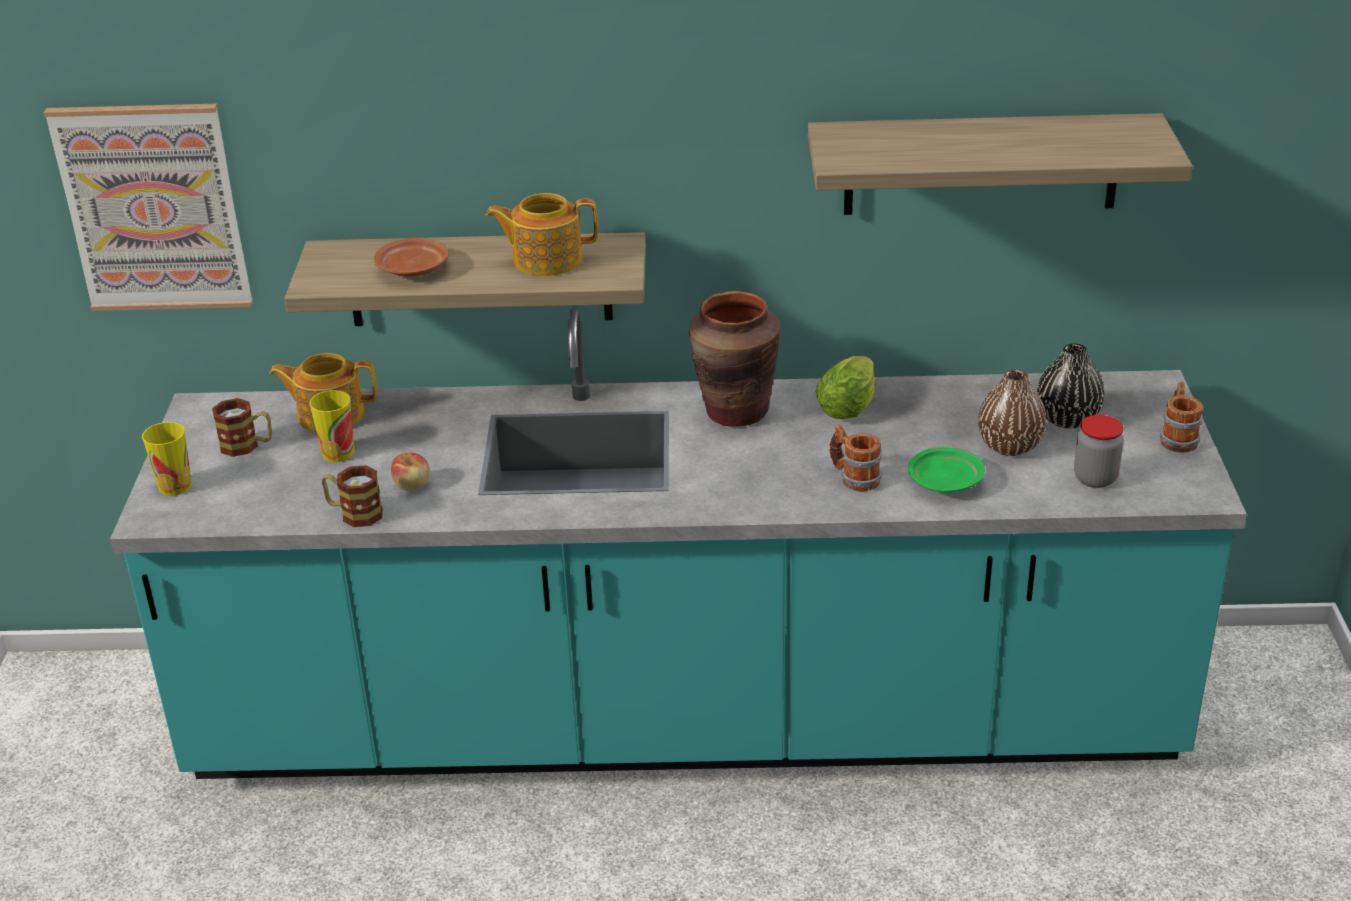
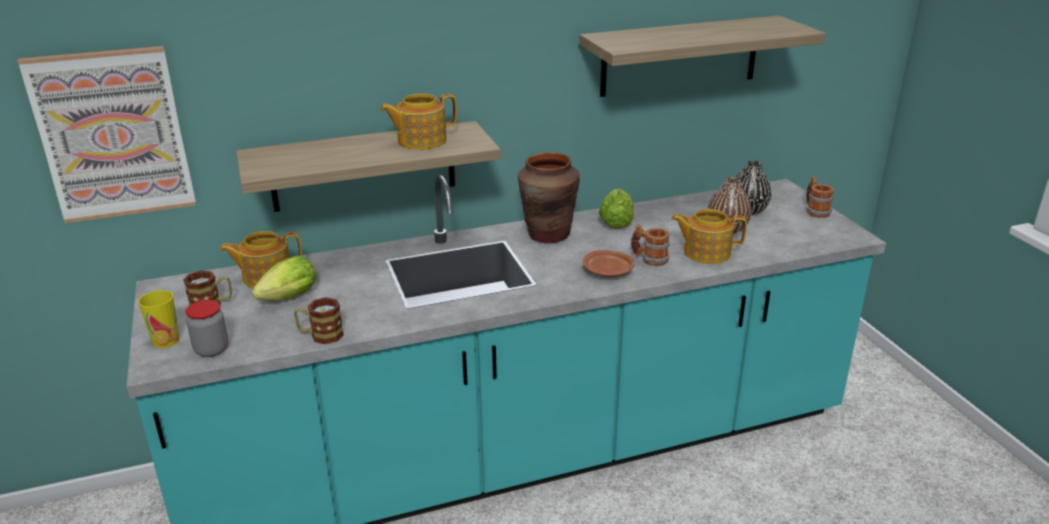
camera: 20 degrees left, 5 degrees down
cup [309,390,354,462] -> lettuce [252,256,316,301]
brown plate [374,238,449,276] -> brown plate moved to [583,250,634,277]
apple [391,453,430,491] -> none
green plate [908,447,985,493] -> teapot [671,209,747,264]
jar [1074,415,1124,488] -> jar moved to [185,300,228,357]

